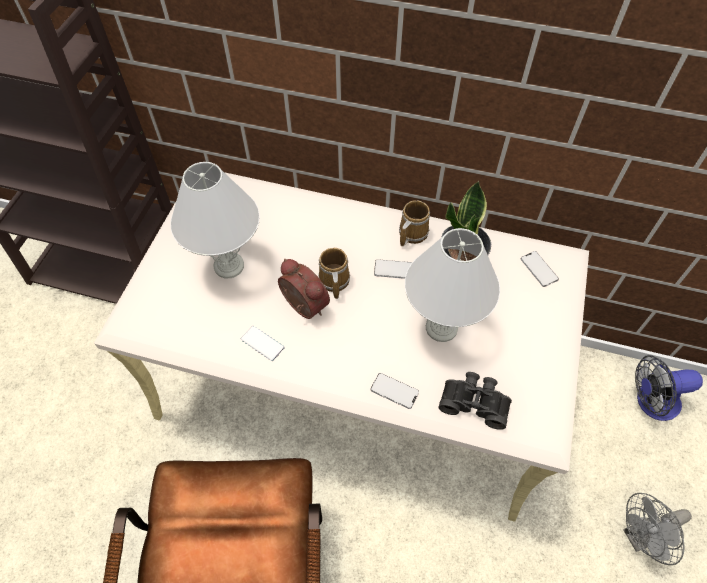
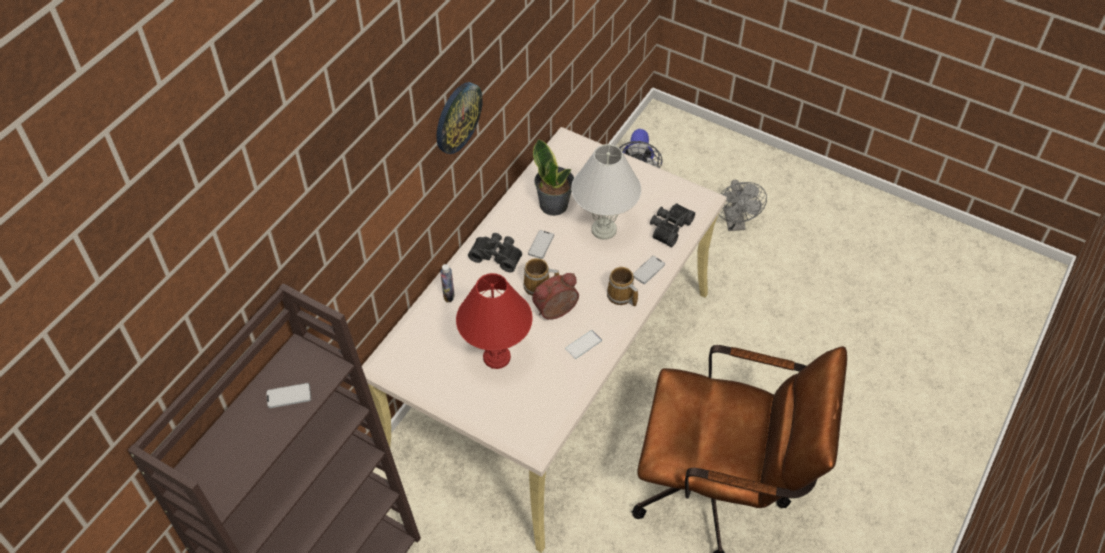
camera: 75 degrees left, 5 degrees down
white table lamp [170,162,260,278] -> red table lamp [456,273,533,369]
mug [399,200,430,246] -> mug moved to [607,267,638,306]
phone [521,251,559,287] -> phone moved to [266,383,311,408]
none -> wall clock [436,82,483,154]
none -> bottle [441,264,455,302]
none -> black binoculars [468,233,522,272]

